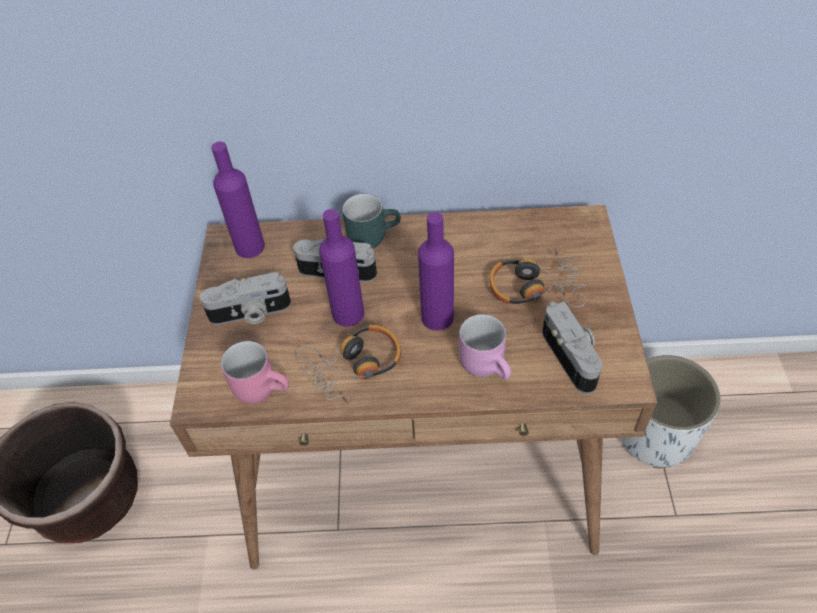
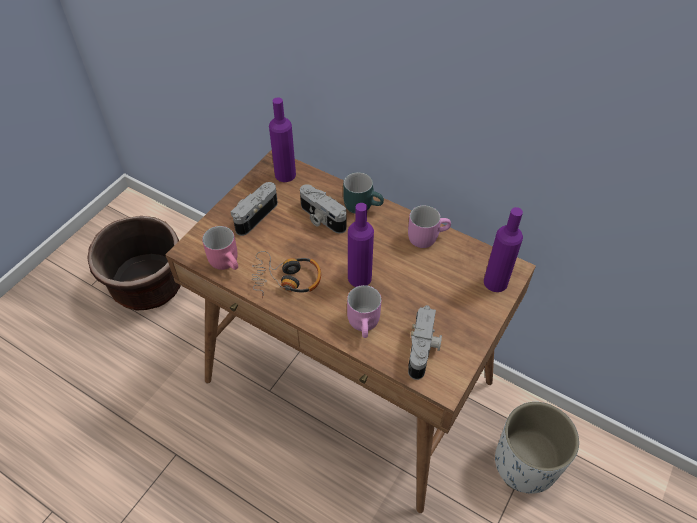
camera: 30 degrees right, 0 degrees up
camera [200,272,291,325] -> camera turned 105 degrees clockwise [231,182,278,236]
purple bottle [319,209,364,327] -> purple bottle moved to [484,207,523,292]
headphones [490,248,587,307] -> none
none -> pink mug [408,205,451,248]

